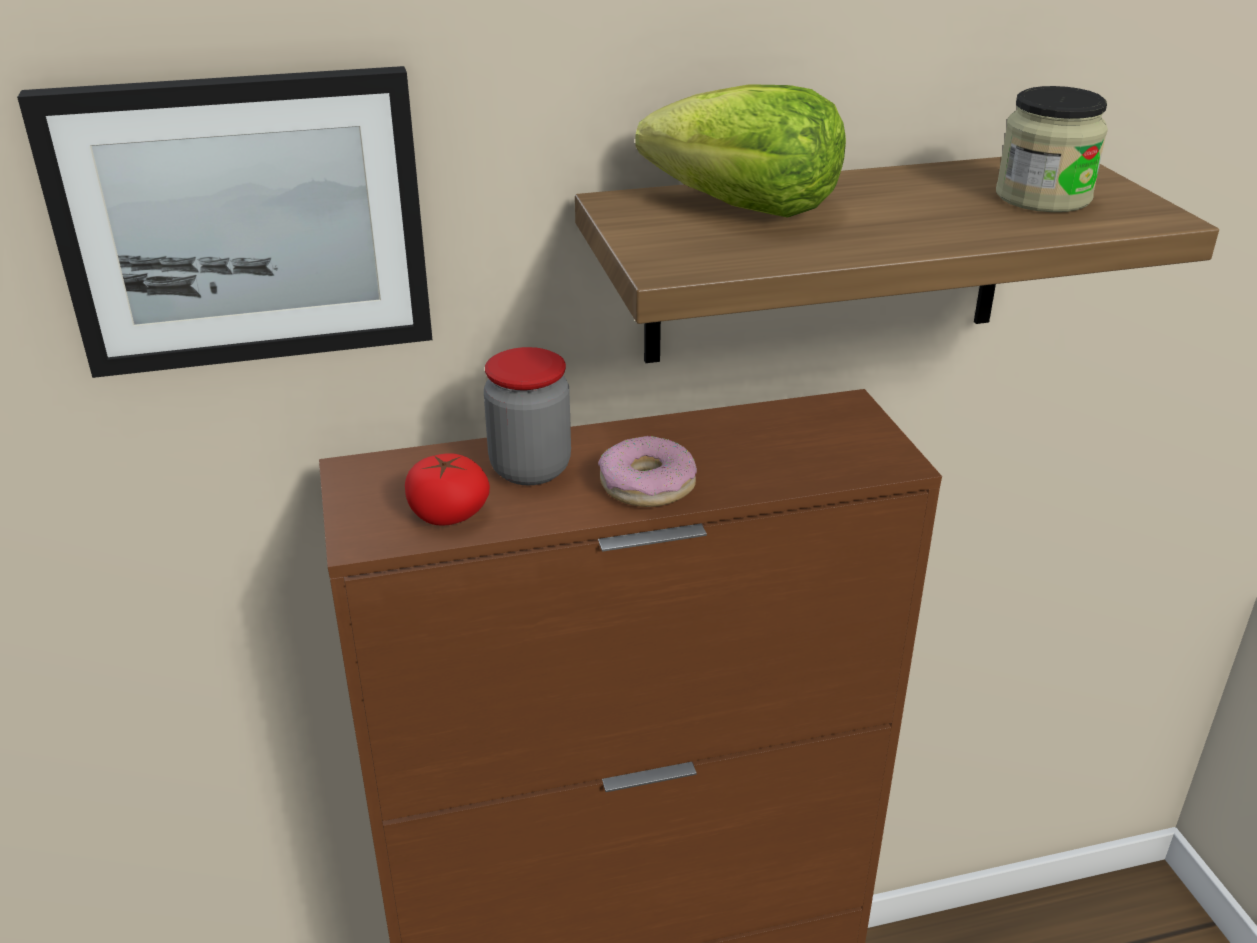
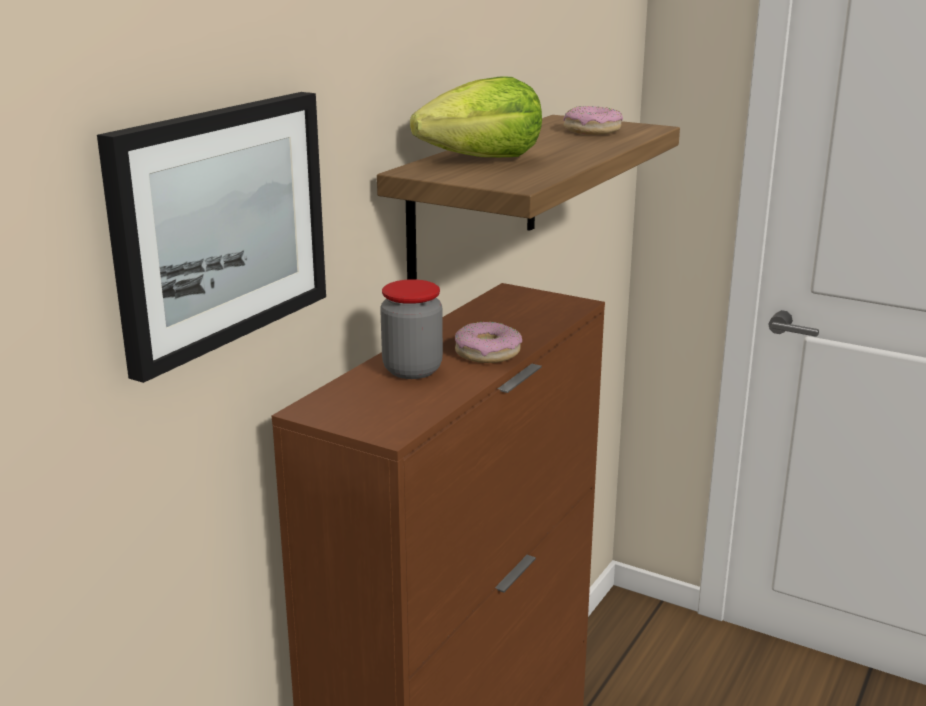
camera: 45 degrees left, 10 degrees down
tomato [405,453,490,526] -> none
jar [996,86,1108,212] -> donut [563,106,623,135]

